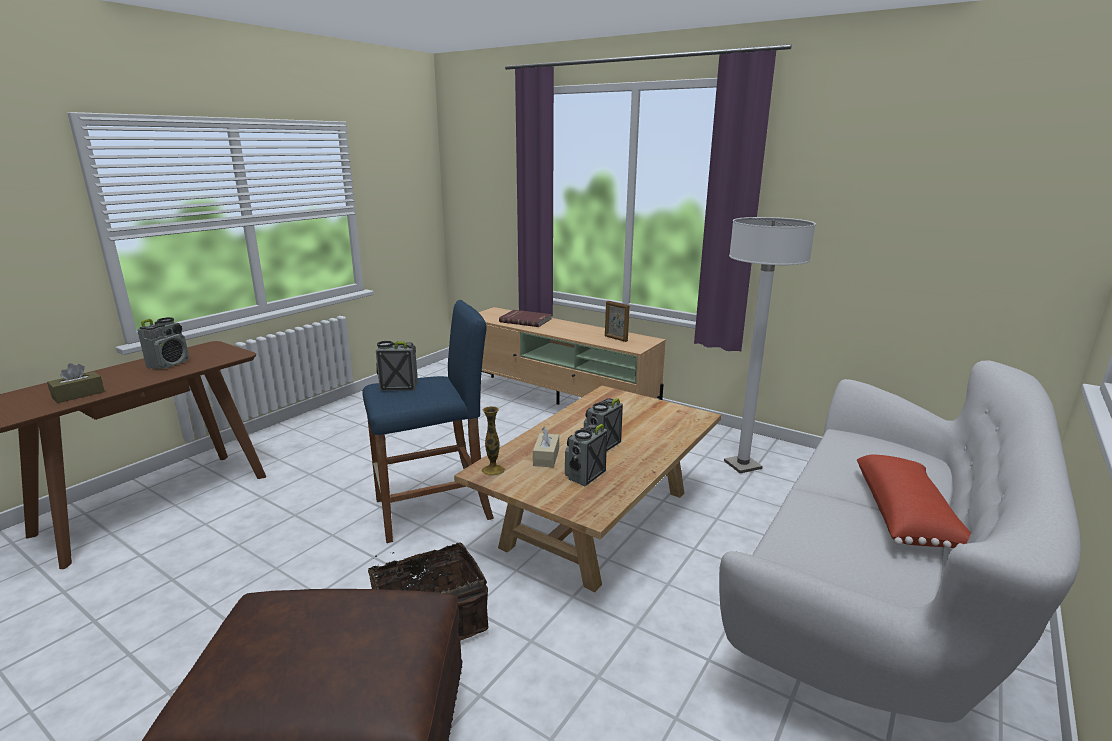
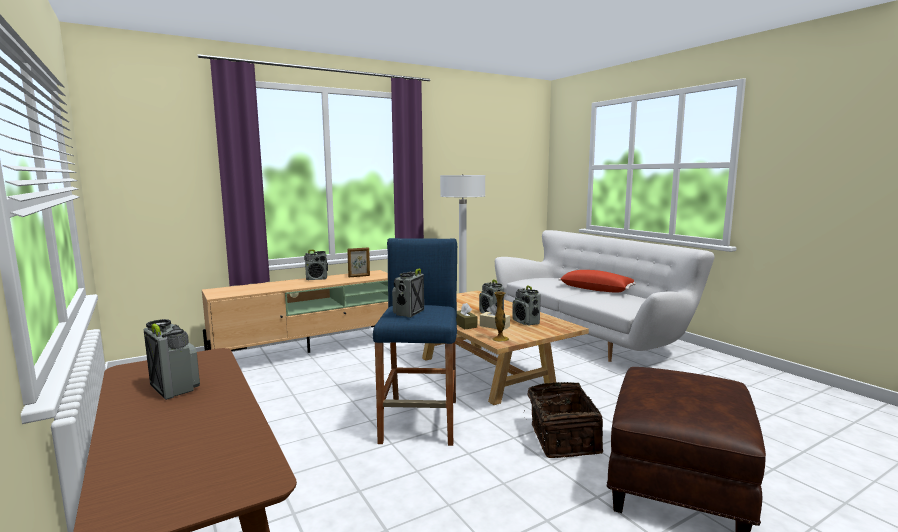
camera: 65 degrees left, 10 degrees down
brown tissue box [47,363,105,403] -> brown tissue box moved to [456,303,477,329]
red book [499,310,552,327] -> none
none -> radio [304,250,328,280]

